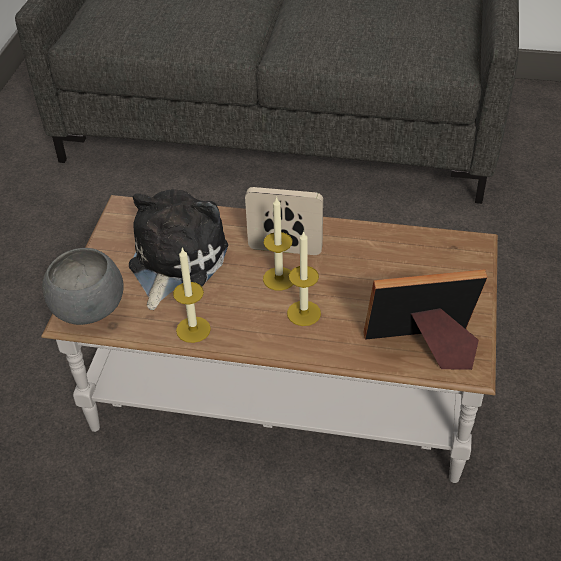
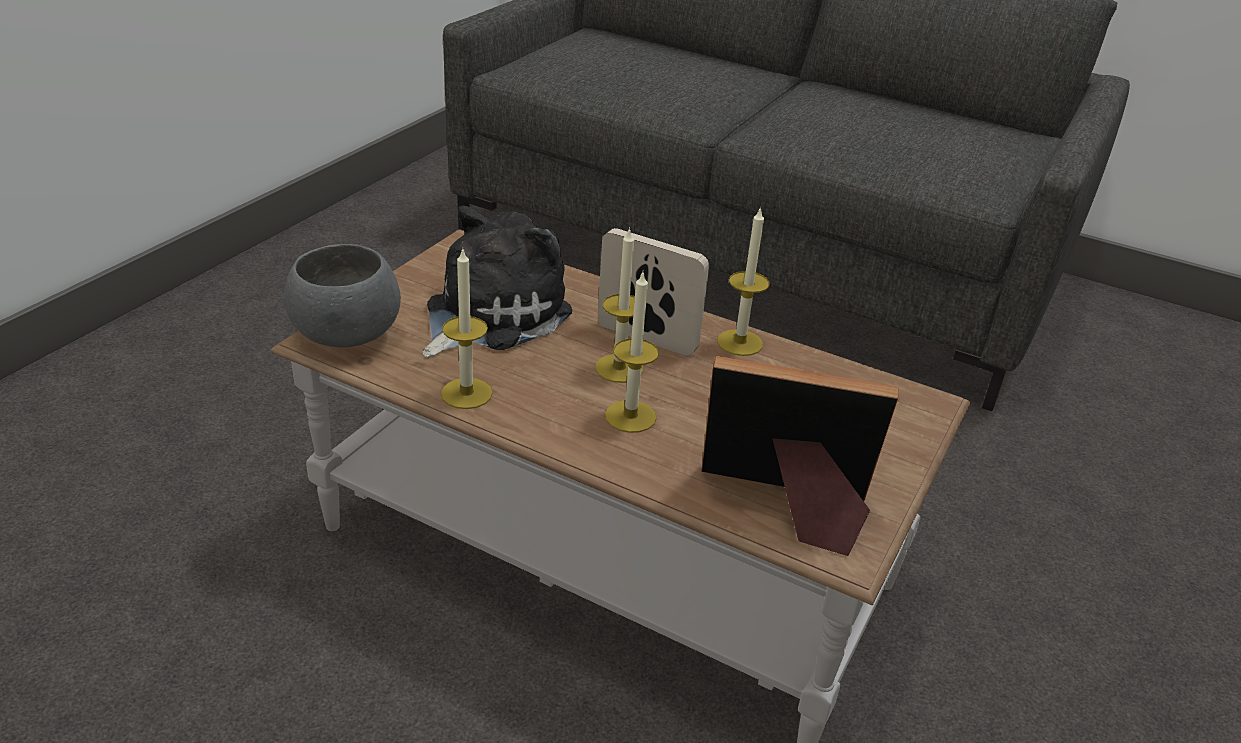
camera: 15 degrees right, 10 degrees down
none -> candle [717,206,770,356]

